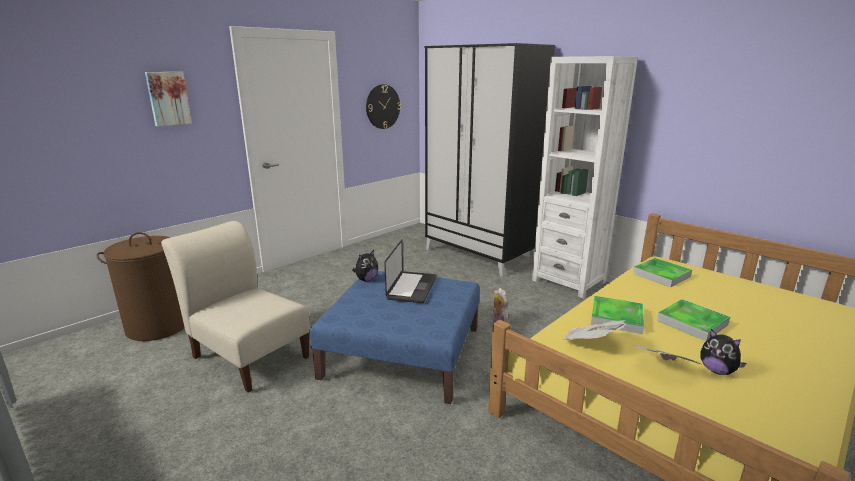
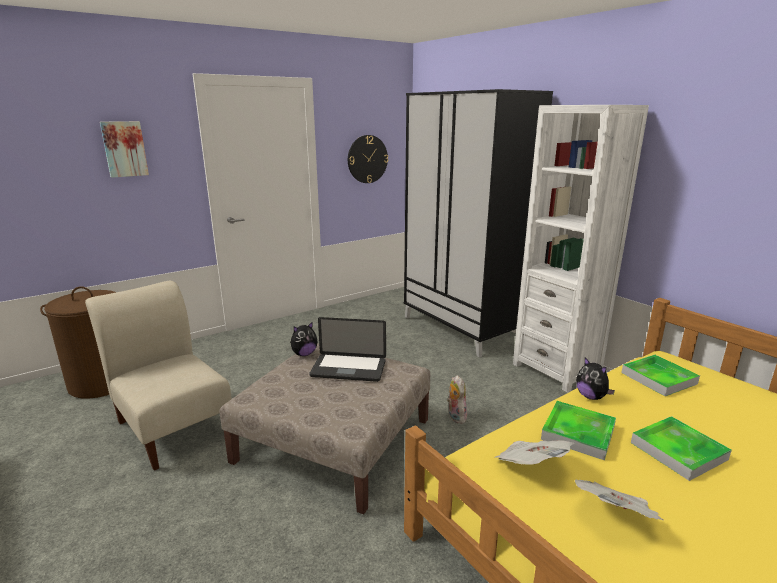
camera: 10 degrees right, 0 degrees up
blue ottoman [309,271,480,404] -> beige ottoman [219,343,430,515]
laptop [384,240,436,303] -> laptop turned 75 degrees clockwise [309,317,386,382]
plush toy [700,329,746,375] -> plush toy moved to [576,357,615,400]

